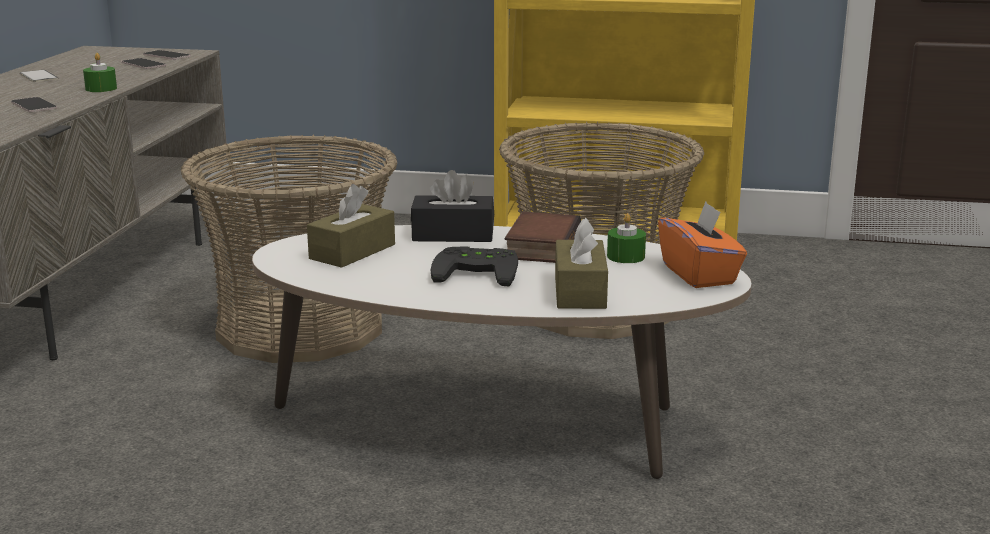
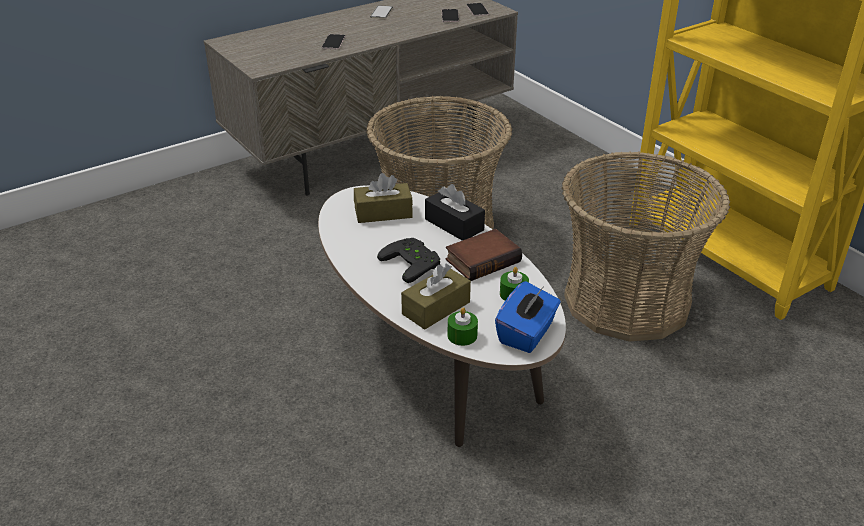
camera: 45 degrees right, 15 degrees up
green candle [83,53,117,92] -> green candle moved to [448,307,478,346]
orange tissue box [658,201,747,288] -> blue tissue box [495,281,561,353]

